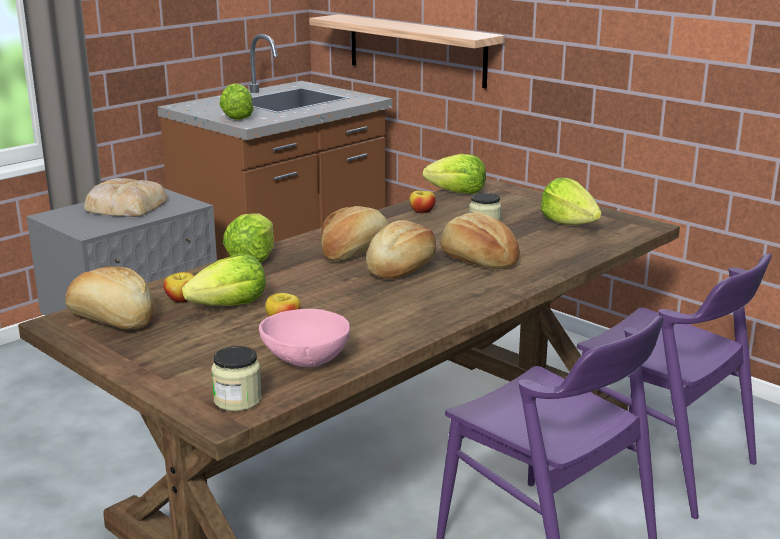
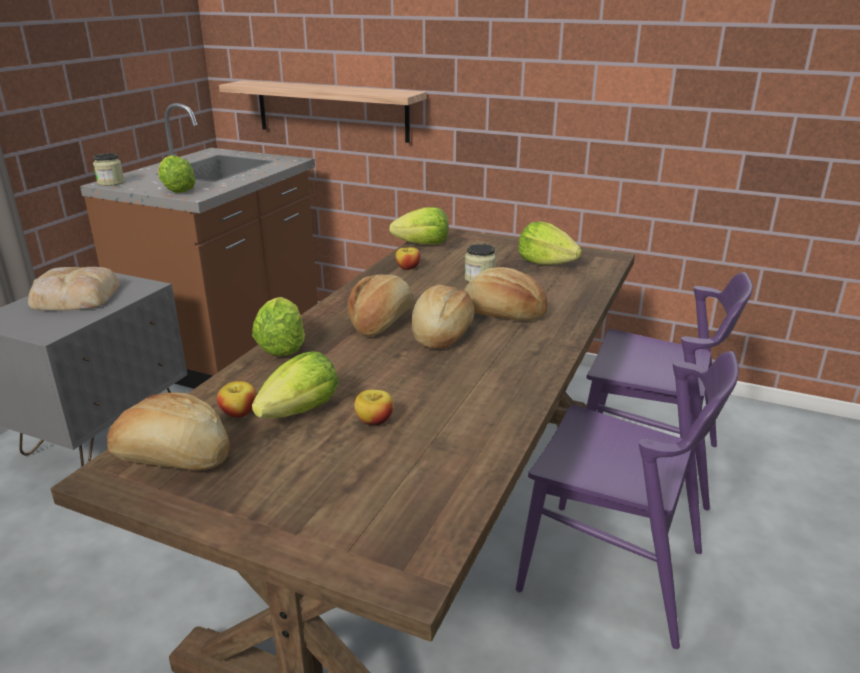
camera: 20 degrees left, 5 degrees up
jar [211,346,262,411] -> jar moved to [93,153,124,186]
pink bowl [259,309,350,367] -> none

